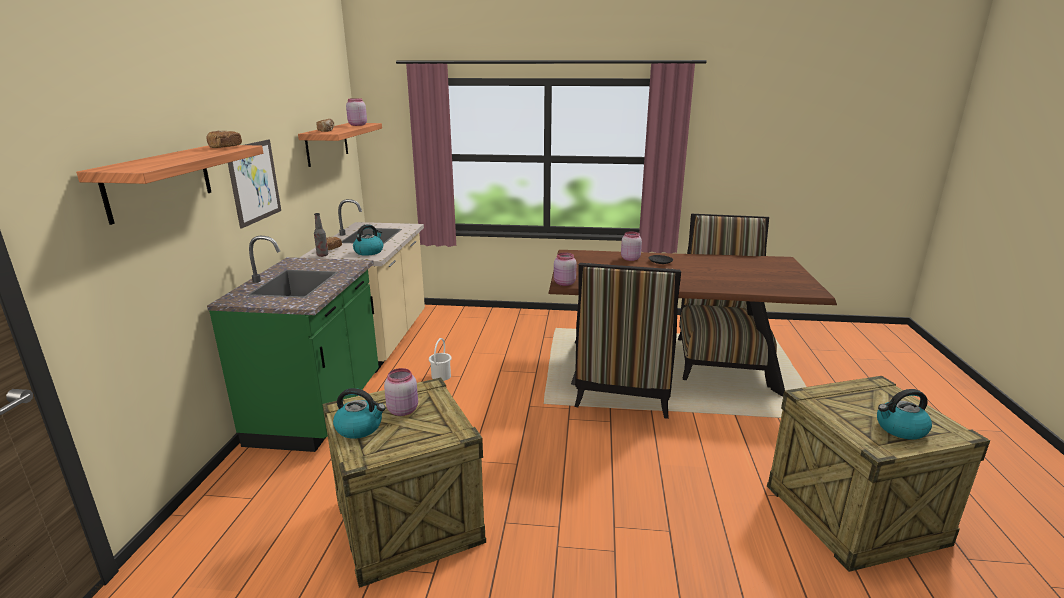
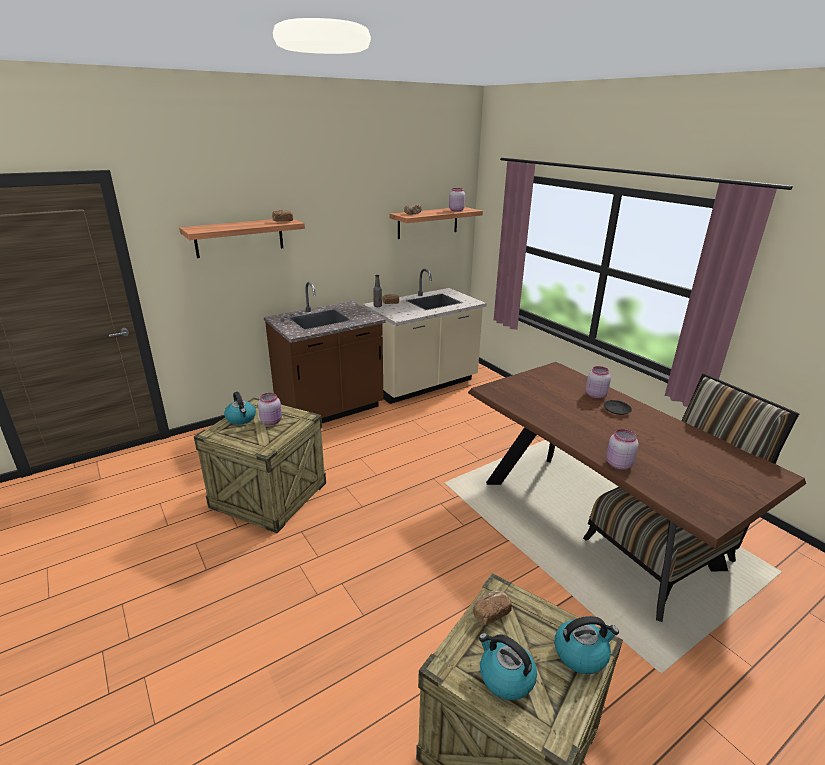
camera: 50 degrees right, 5 degrees up
green counter [207,236,379,452] -> brown counter [264,282,386,423]
picture [228,140,281,228] -> none
kettle [353,224,383,256] -> kettle moved to [555,616,619,674]
white bucket [429,338,452,381] -> none
pink jar [554,252,576,286] -> pink jar moved to [606,429,639,470]
chair [574,263,681,419] -> none
none -> bread [473,591,512,625]

